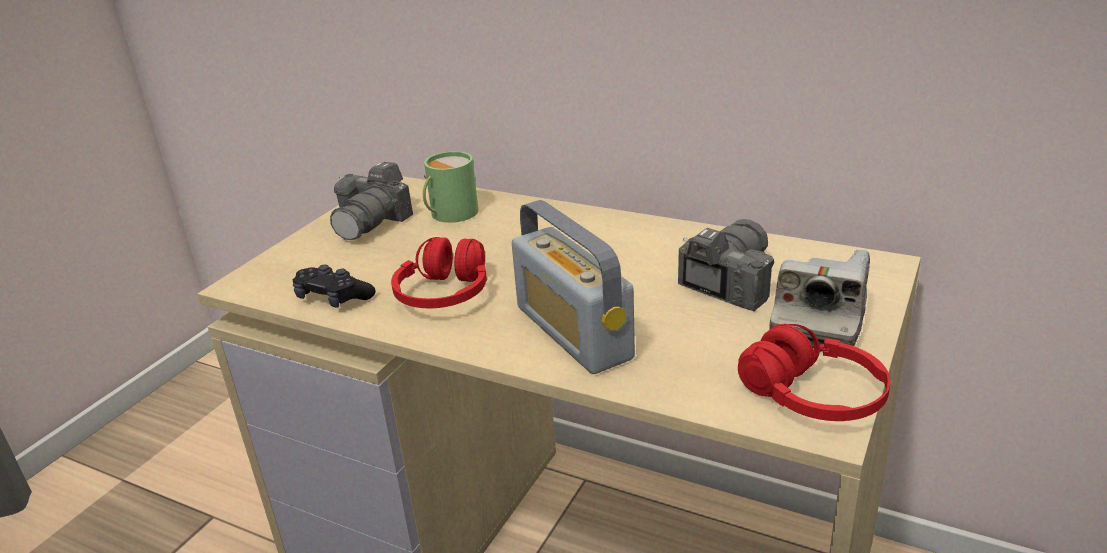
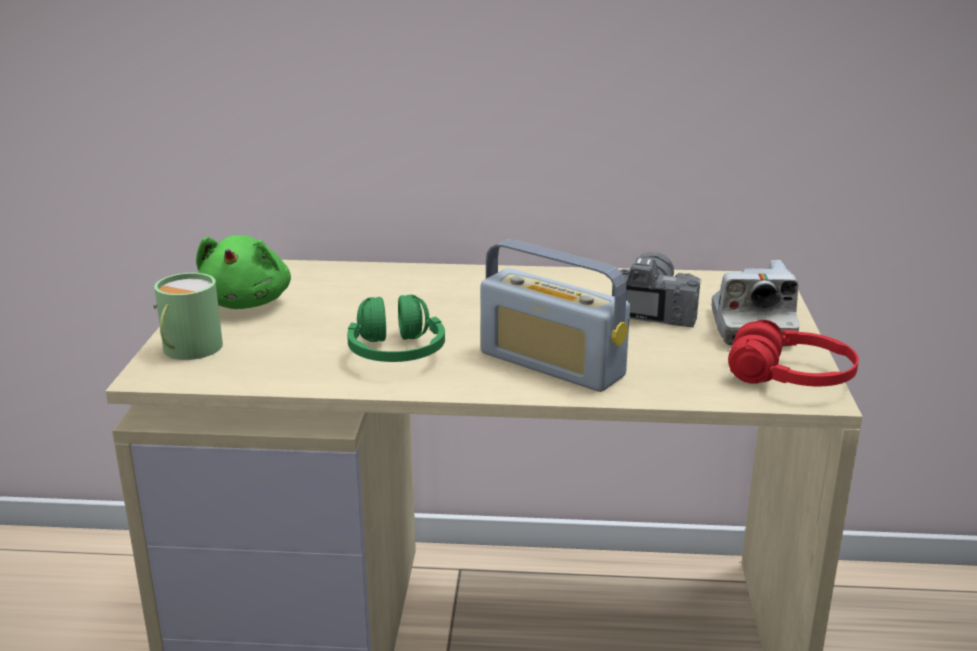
camera: 25 degrees left, 5 degrees down
black game controller [293,265,376,308] -> none
camera [330,162,413,240] -> green plush toy [196,235,291,309]
red headphones [391,237,487,308] -> green headphones [347,295,445,362]
green mug [423,151,479,223] -> green mug moved to [154,273,223,360]

